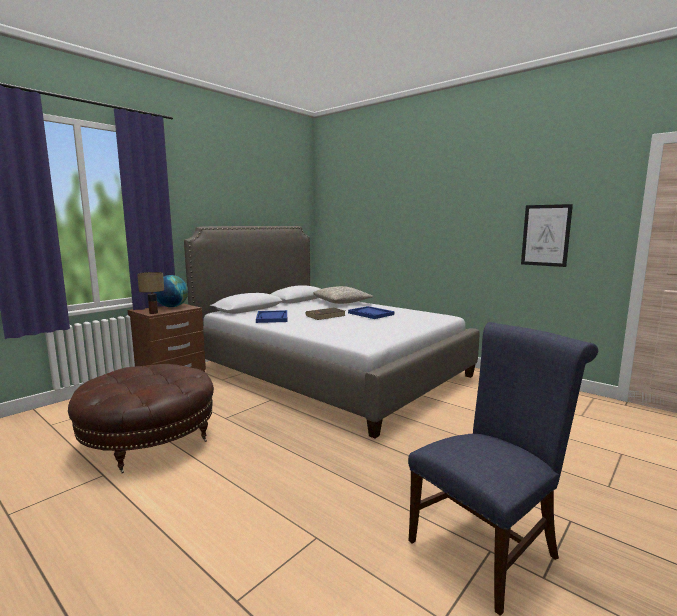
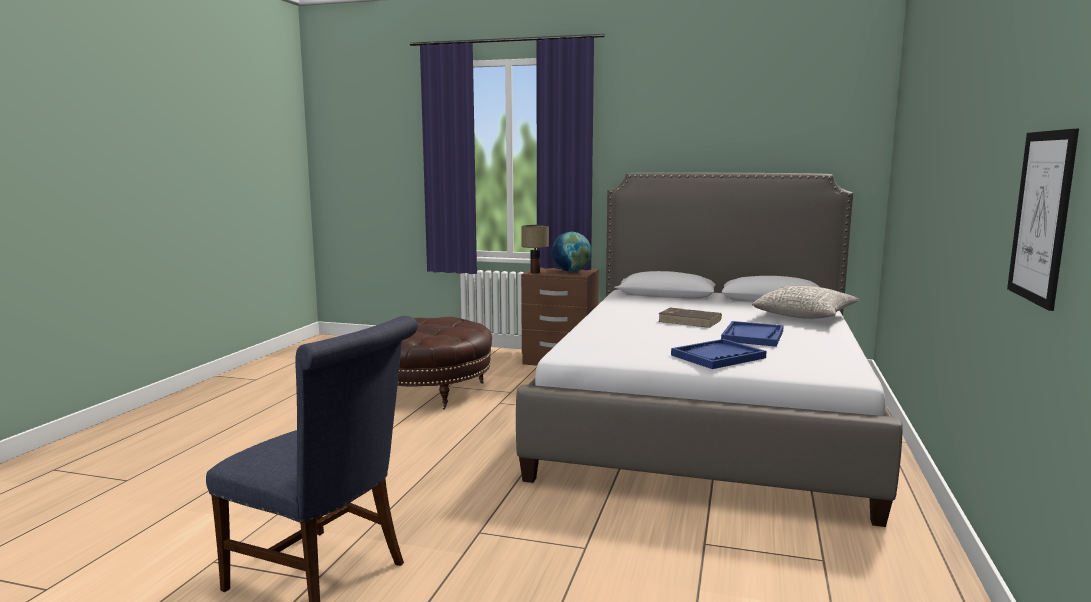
camera: 65 degrees right, 0 degrees up
blue tray [256,310,287,323] -> blue tray moved to [671,339,767,369]

